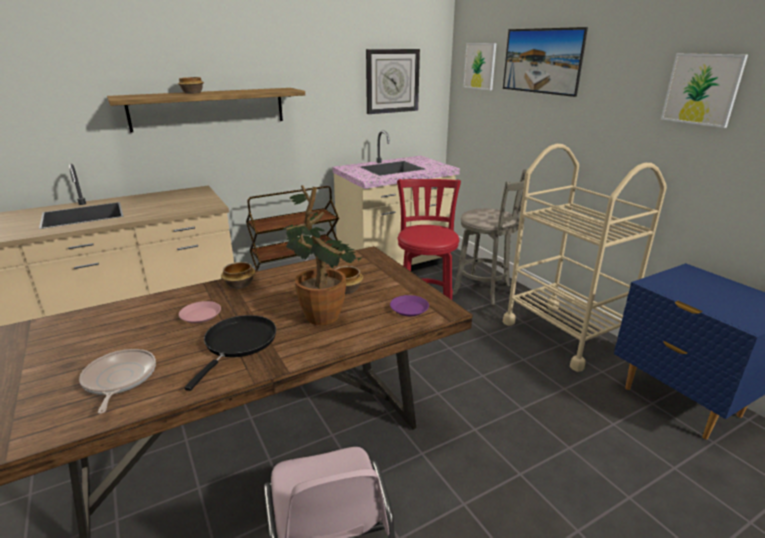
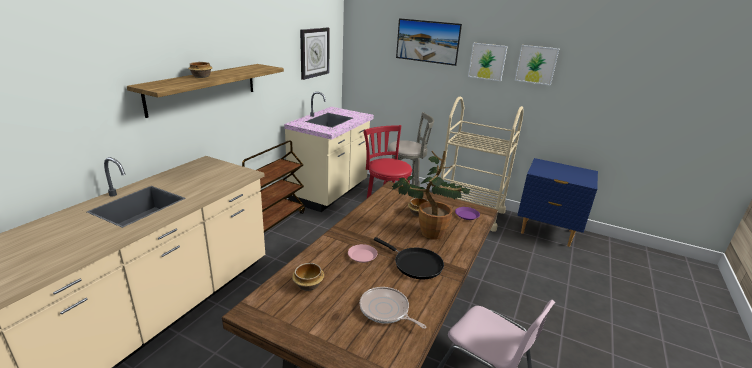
camera: 35 degrees left, 0 degrees up
black frying pan [184,315,276,391] -> black frying pan turned 150 degrees clockwise [374,237,444,279]
bowl [221,262,256,289] -> bowl moved to [292,263,324,291]
picture [463,43,497,90] -> picture moved to [468,43,508,81]

